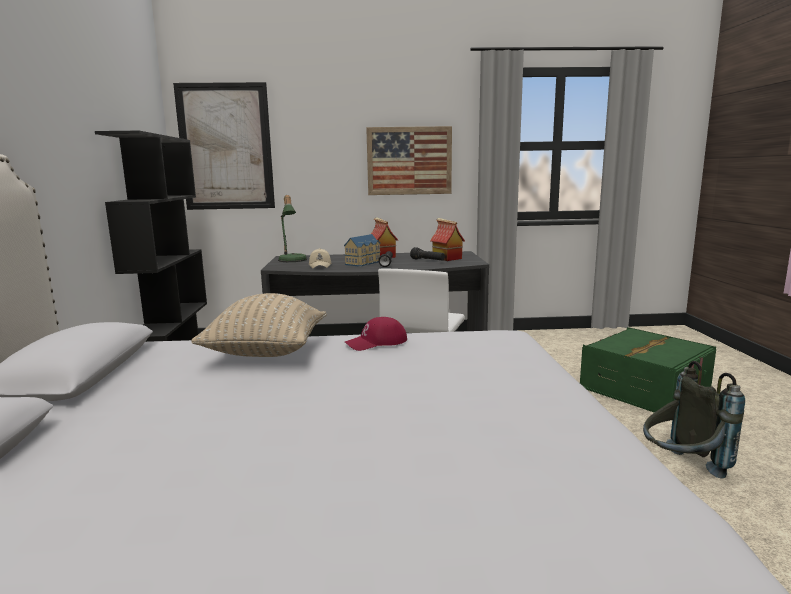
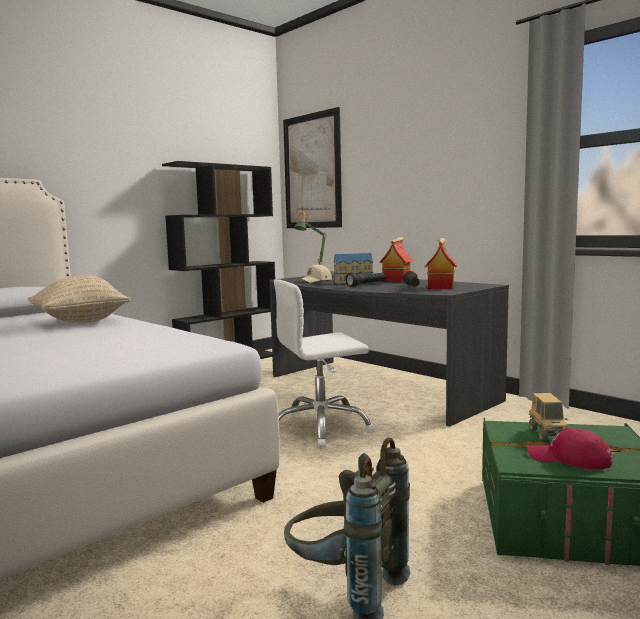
camera: 50 degrees right, 5 degrees down
red cap [345,317,407,351] -> red cap moved to [527,428,612,469]
picture [366,126,452,195] -> none
none -> toy truck [529,393,569,441]

